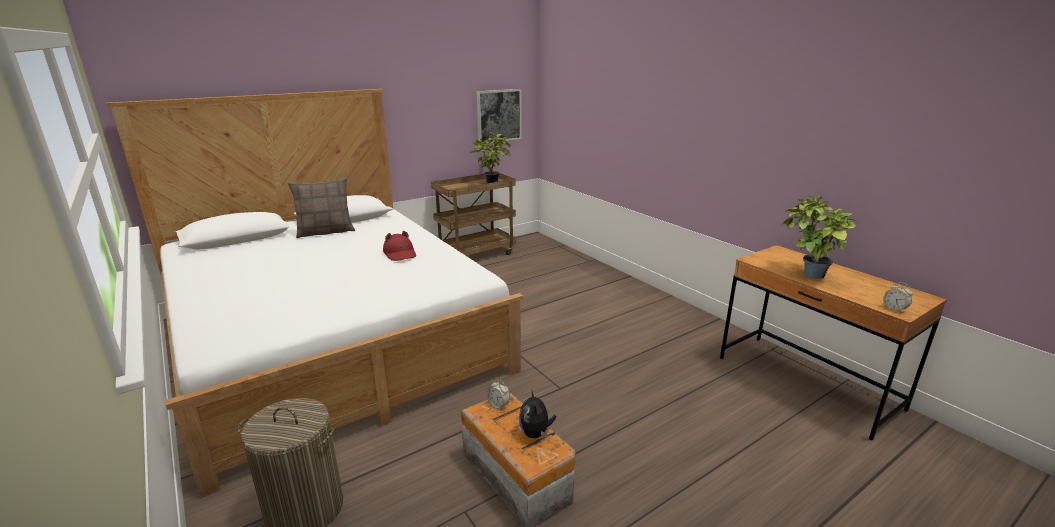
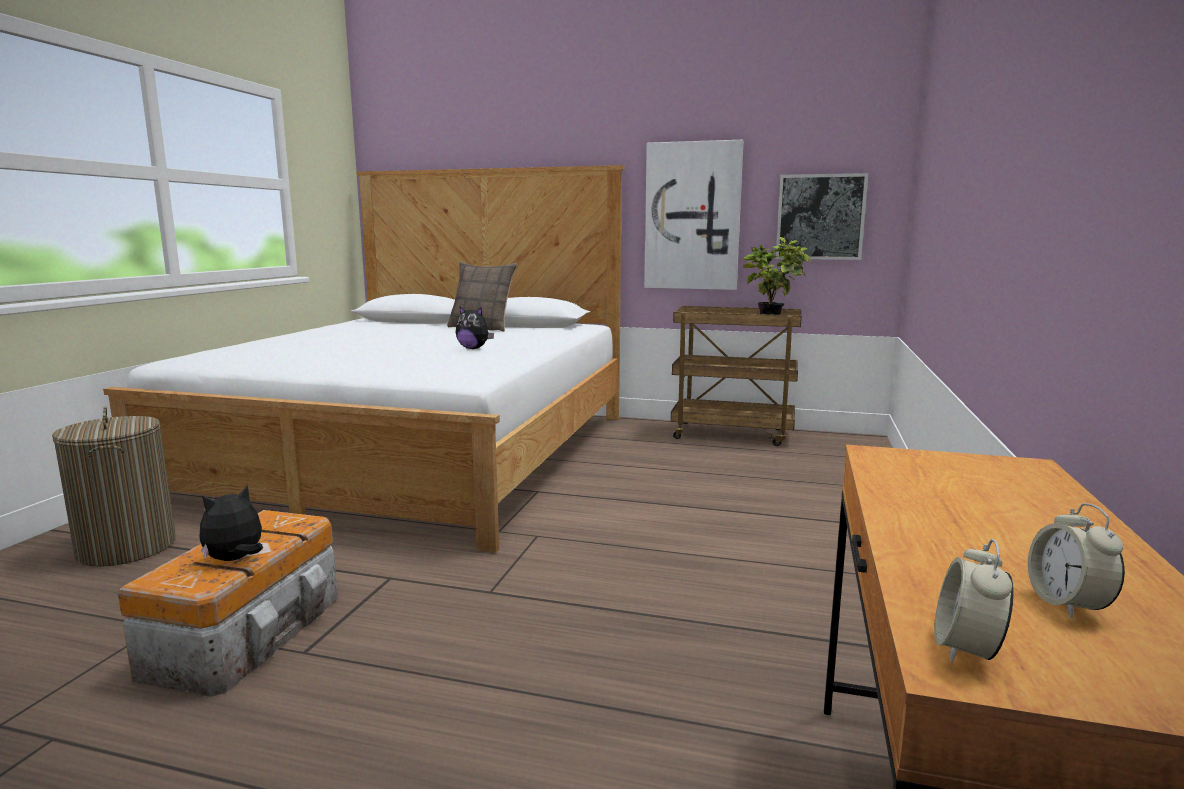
camera: 50 degrees right, 10 degrees down
red hat [383,231,416,261] -> plush toy [456,307,494,349]
alarm clock [487,380,510,411] -> alarm clock moved to [1028,503,1125,619]
potted plant [782,194,858,279] -> none
none -> picture [644,140,743,290]

